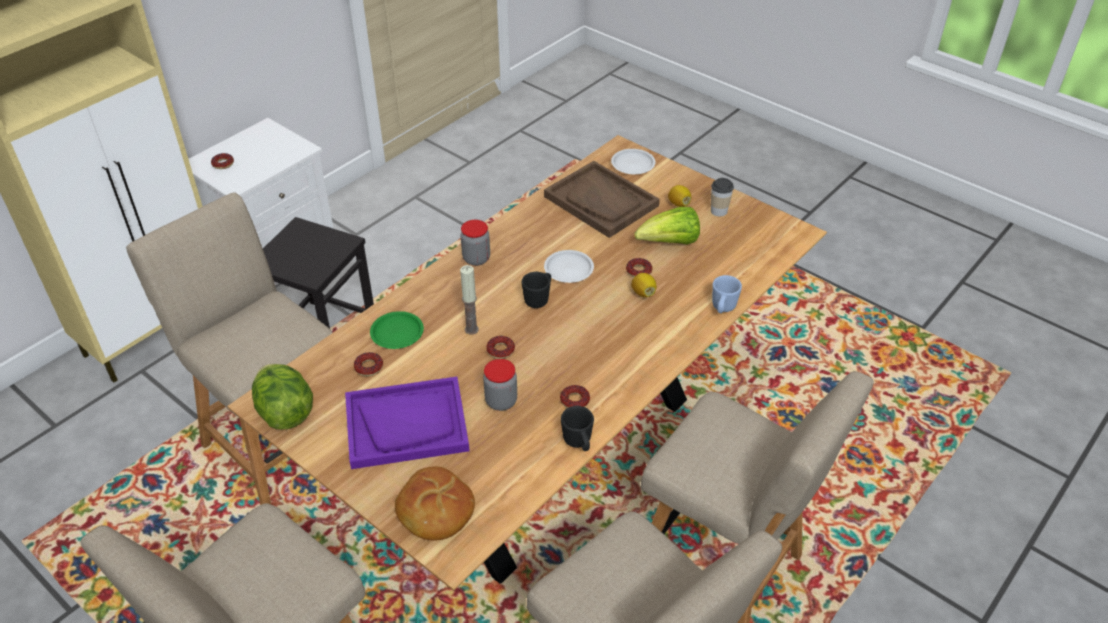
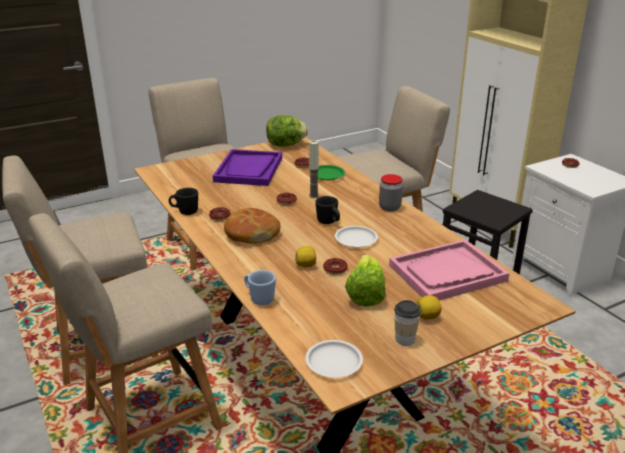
camera: 110 degrees right, 15 degrees down
bread [395,466,475,540] -> bread moved to [224,208,281,243]
jar [483,359,517,411] -> none
brown tray [544,161,660,238] -> pink tray [389,240,510,301]
white plate [611,149,656,174] -> white plate moved to [305,340,363,378]

